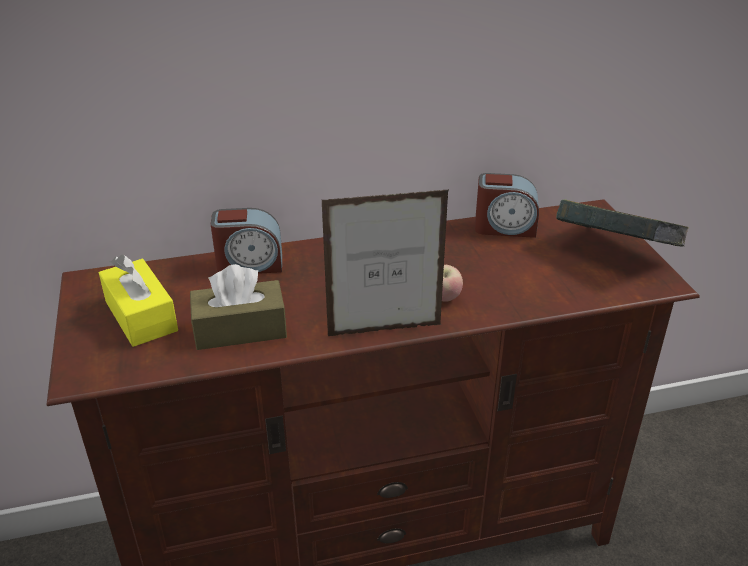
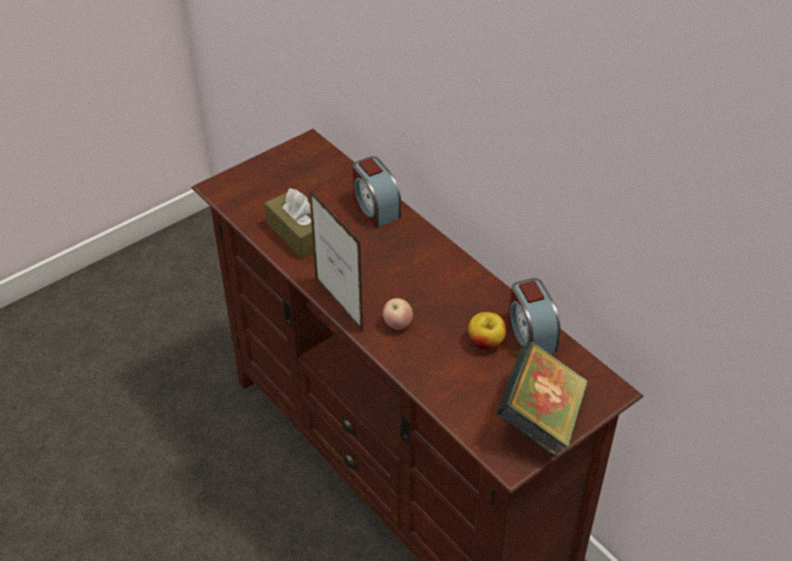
camera: 65 degrees right, 10 degrees up
yellow tissue box [99,254,178,347] -> none
none -> apple [468,312,506,350]

